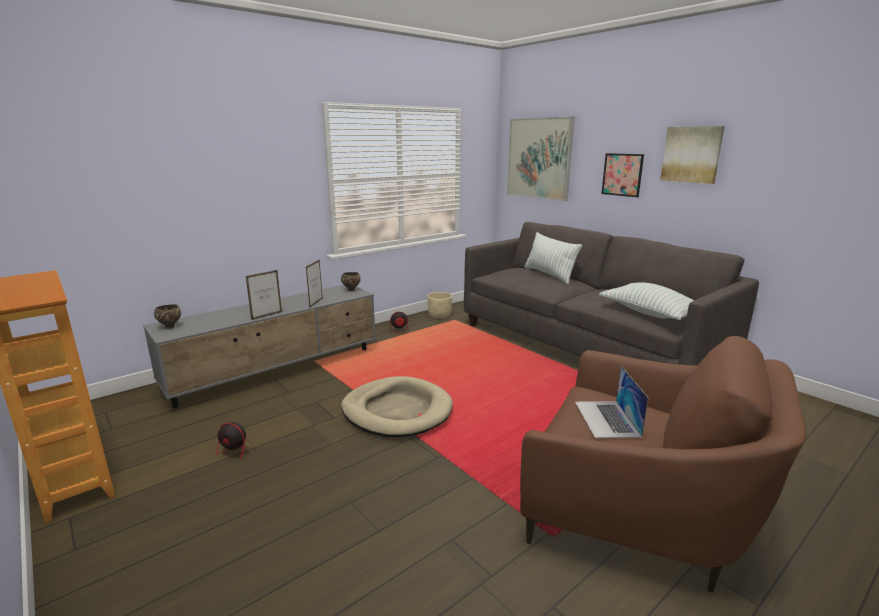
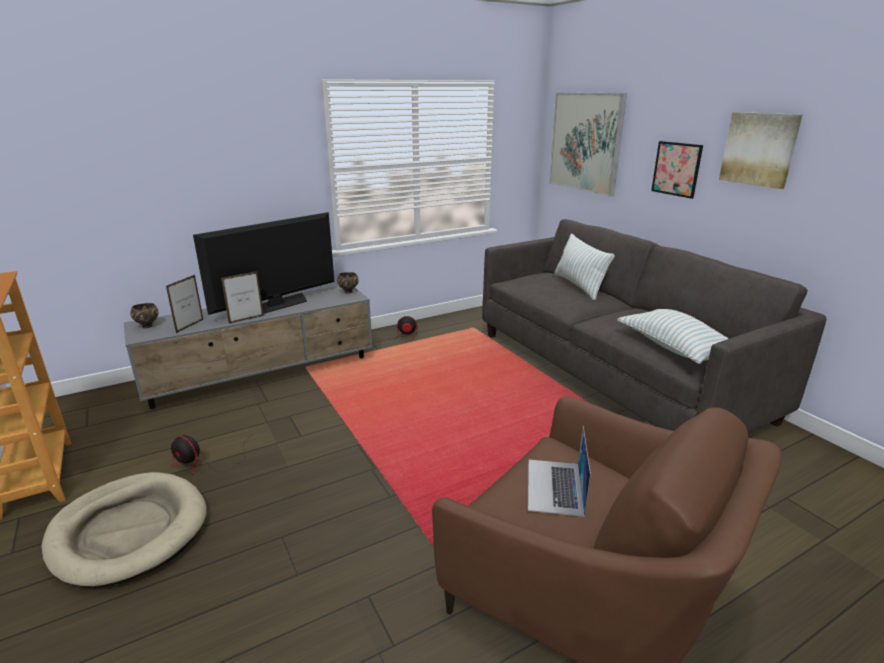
camera: 10 degrees right, 5 degrees up
picture frame [306,259,323,308] -> picture frame moved to [166,275,204,333]
beige dog bed [341,376,453,437] -> beige dog bed moved to [41,472,207,588]
beige planter [427,292,452,318] -> none
none -> television [193,212,334,315]

